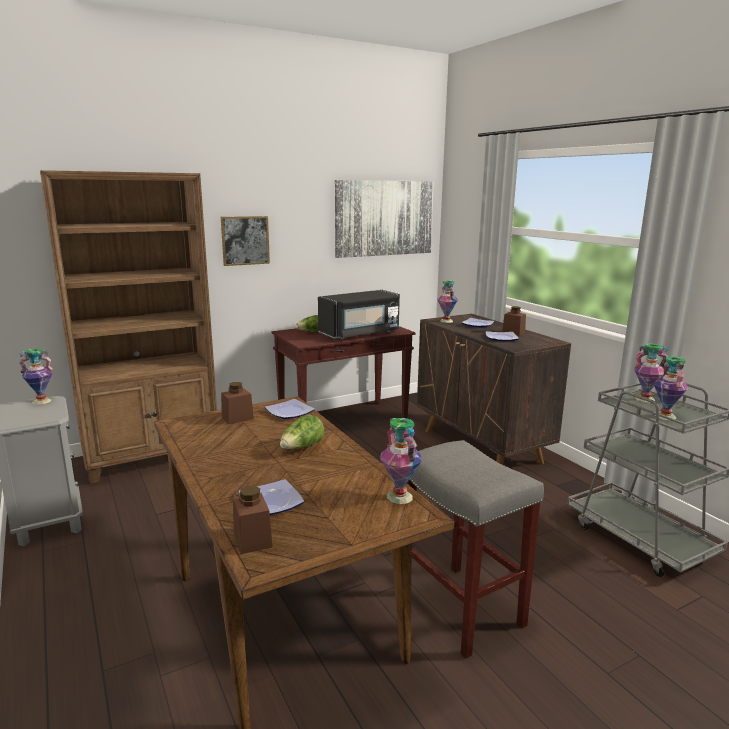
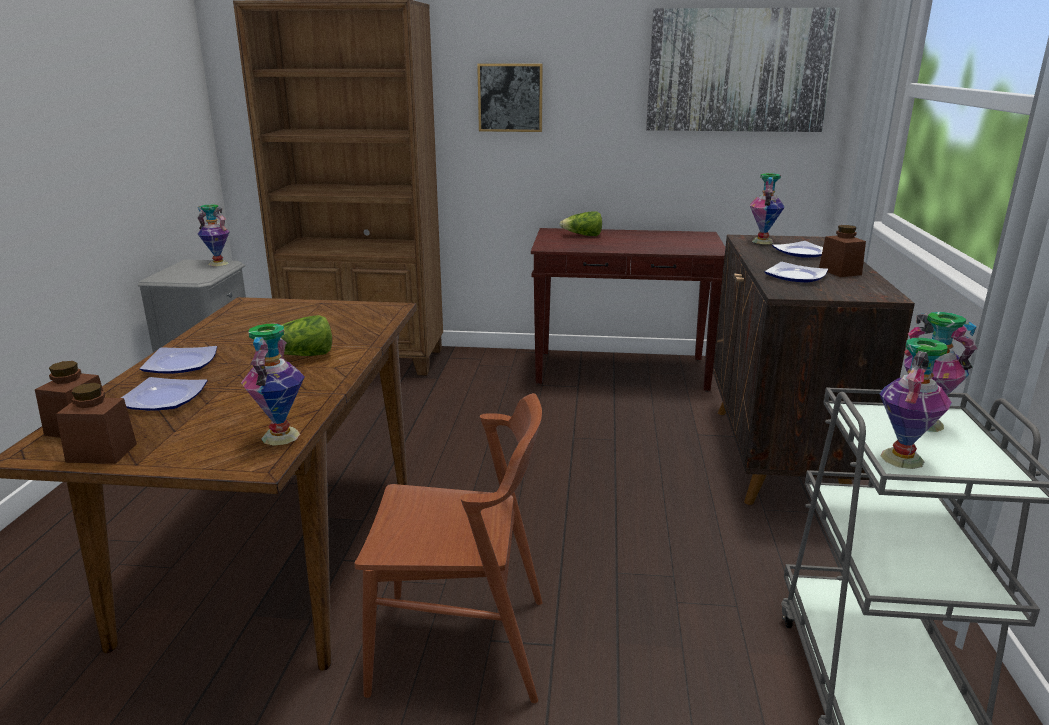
camera: 35 degrees right, 5 degrees up
brown jar [221,382,254,424] -> brown jar moved to [56,383,137,463]
plate [265,399,315,419] -> plate moved to [140,346,217,374]
black microwave [318,290,400,339] -> none
grey stool [407,440,544,659] -> brown chair [355,393,542,703]

